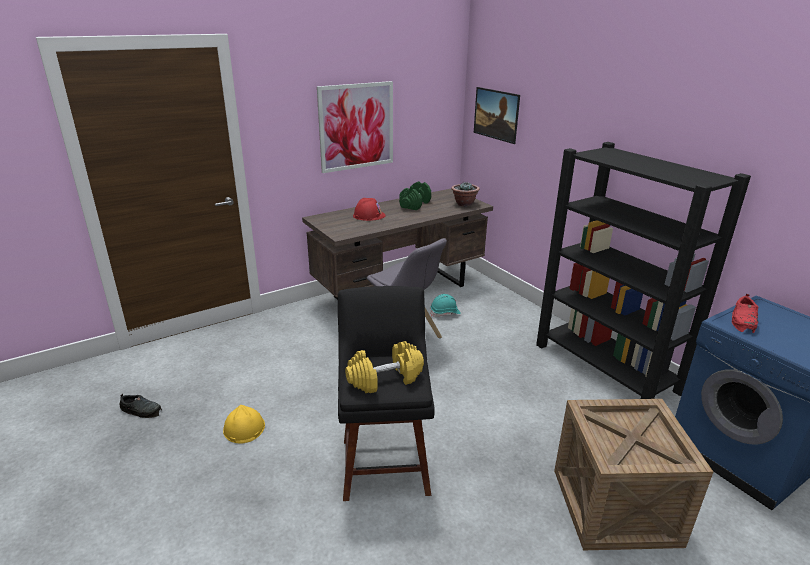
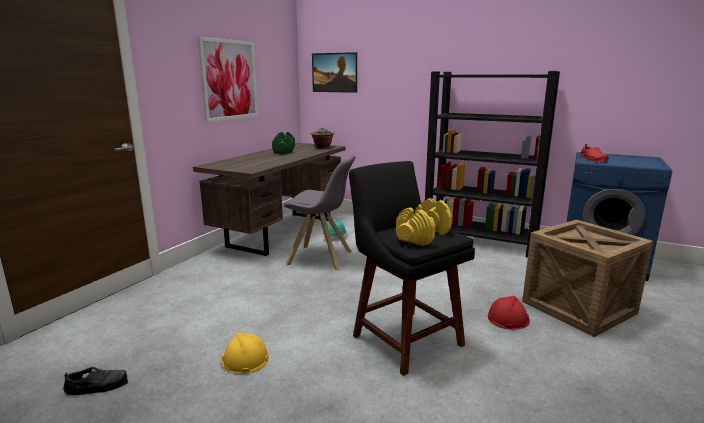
camera: 30 degrees left, 10 degrees down
red hard hat [353,198,386,221] -> red hard hat moved to [488,296,530,330]

